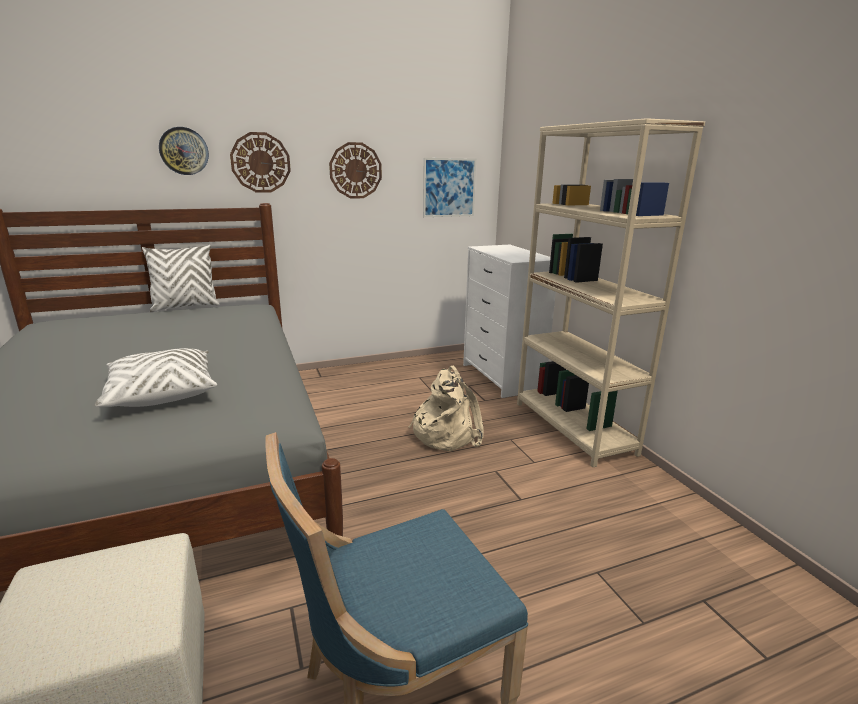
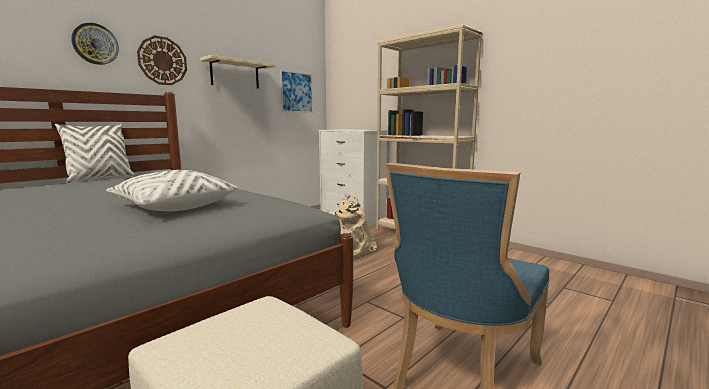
camera: 25 degrees left, 10 degrees down
wall clock [329,142,382,199] -> beige shelf [200,55,276,89]

